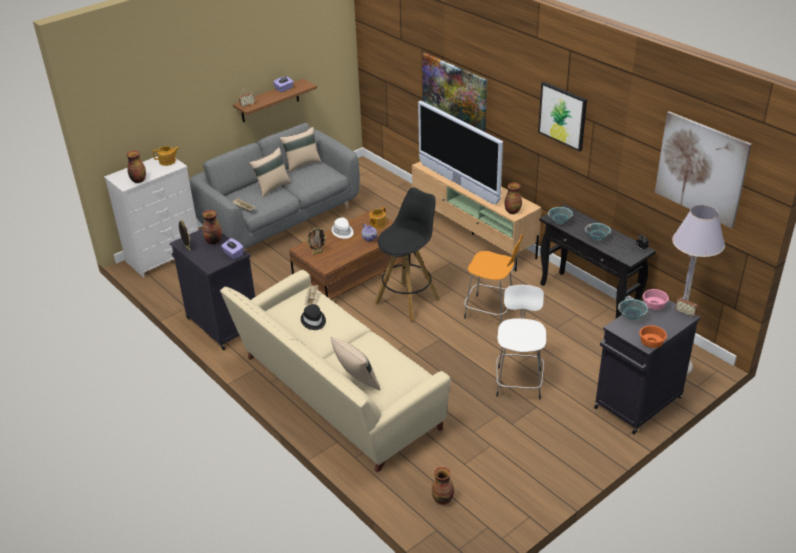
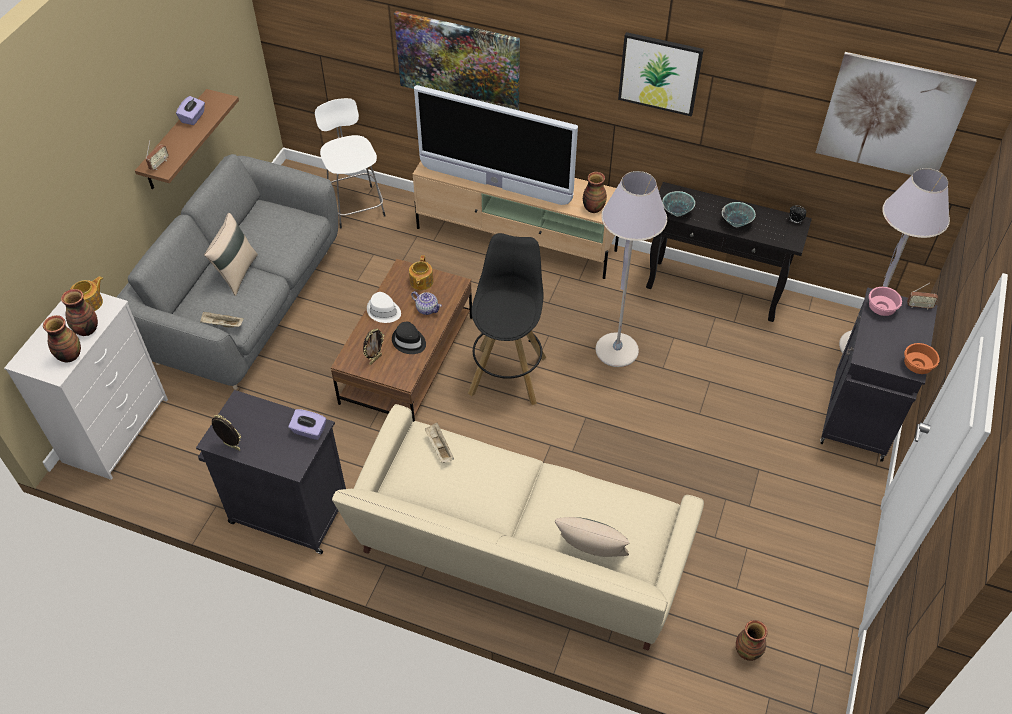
camera: 30 degrees left, 15 degrees up
vase [202,210,222,245] -> vase moved to [61,289,98,336]
beige pillow [279,127,321,173] -> none
black hat [301,304,326,330] -> black hat moved to [392,322,426,354]
orange stool [464,234,523,323] -> grey floor lamp [596,171,667,367]
white stool [496,285,546,400] -> white stool moved to [315,98,386,228]
bowl [618,299,648,320] -> none

